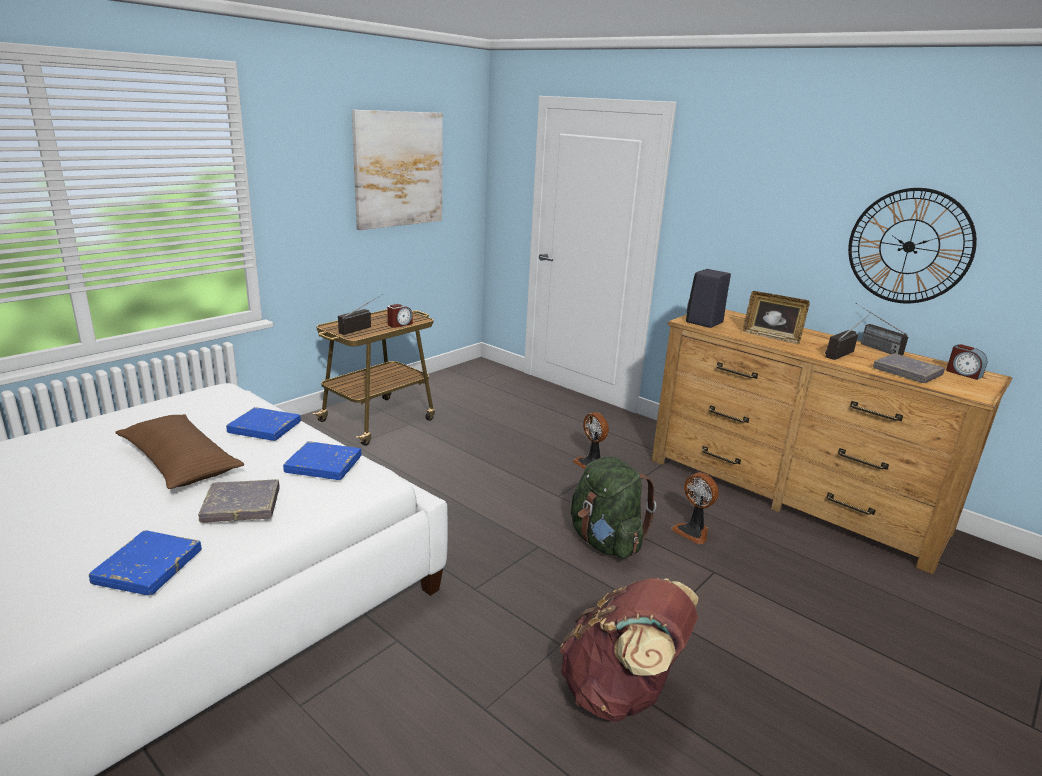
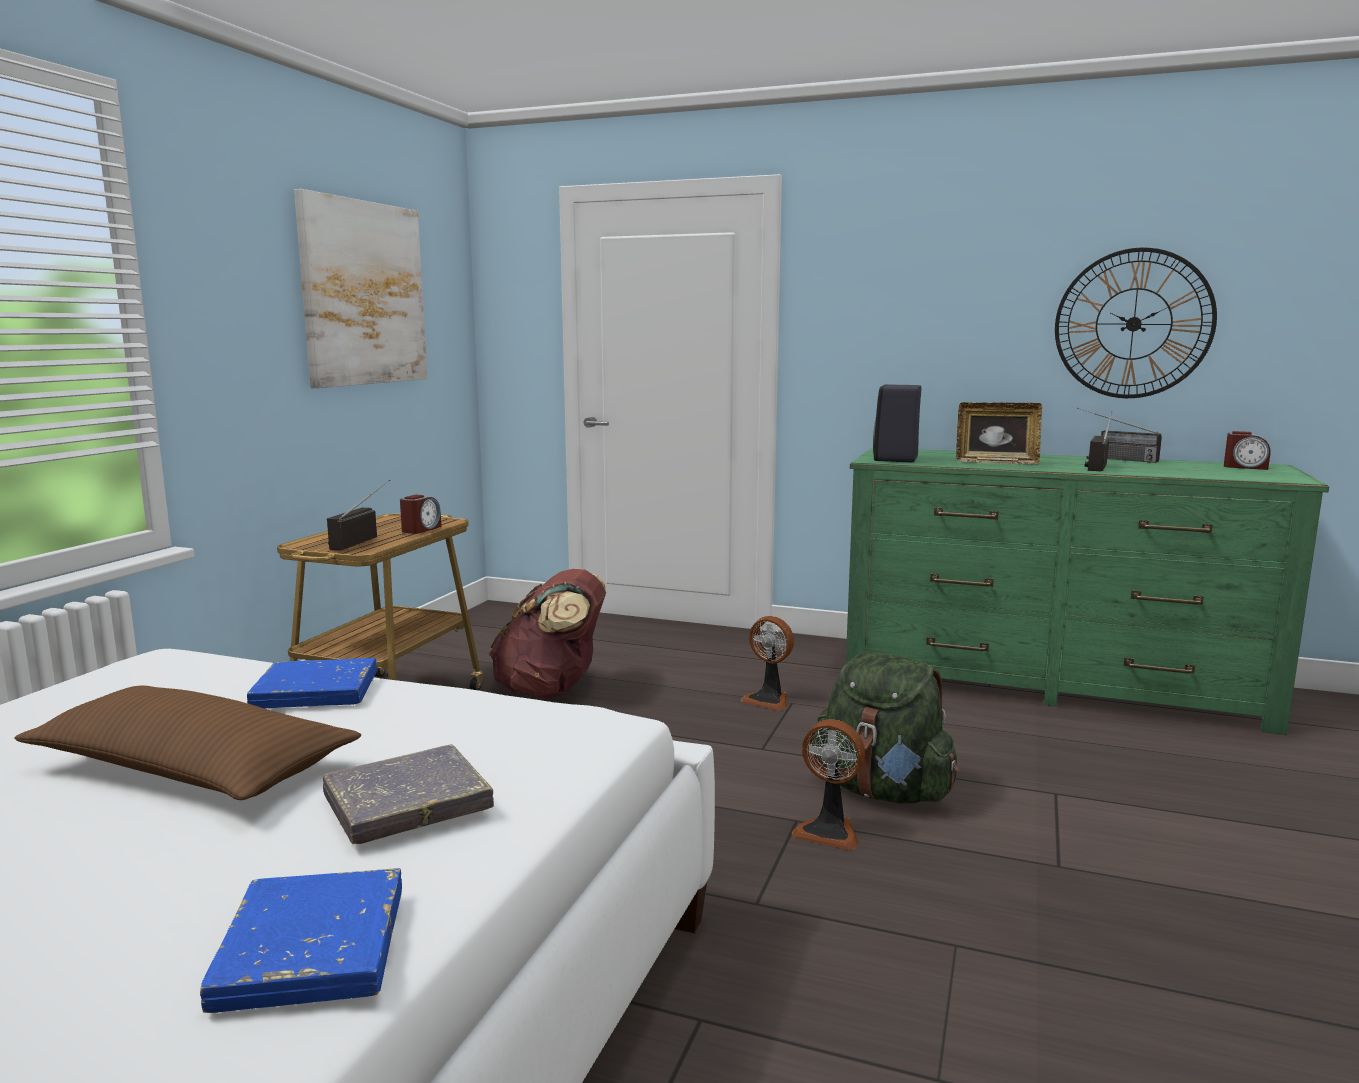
camera: 20 degrees left, 10 degrees down
blue book [283,441,362,480] -> none
brown backpack [559,578,699,722] -> brown backpack moved to [489,569,606,698]
brown dresser [652,309,1012,575] -> green dresser [846,448,1329,735]
fan [671,473,719,544] -> fan moved to [792,719,865,850]
grey book [873,353,945,383] -> none

